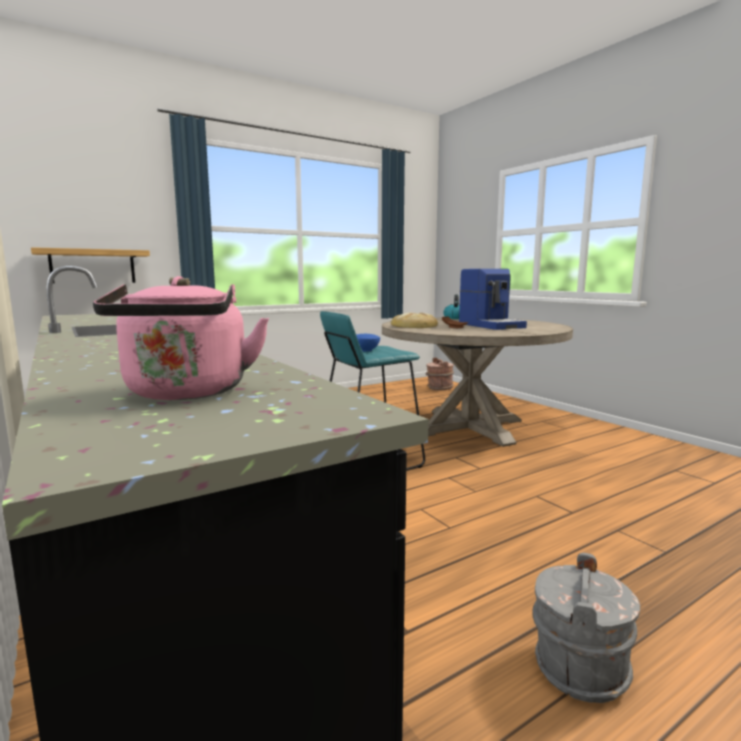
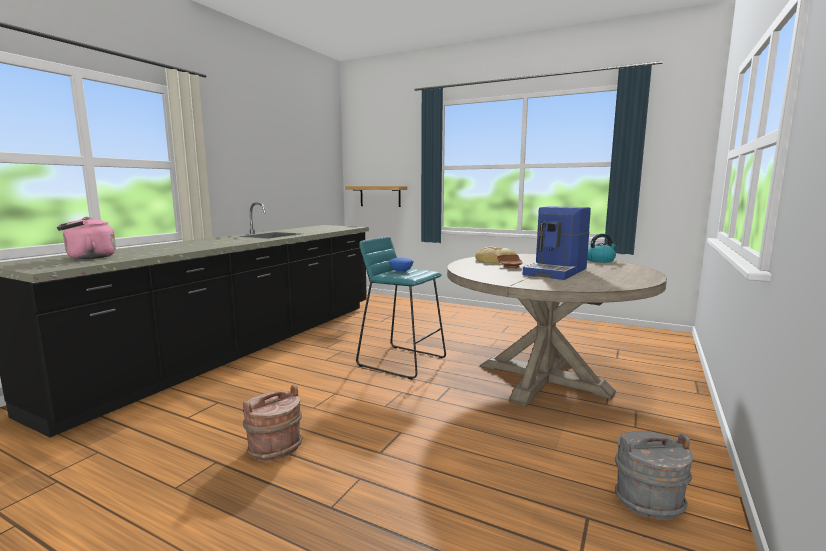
camera: 60 degrees right, 0 degrees up
brown bucket [426,357,454,391] -> brown bucket moved to [242,385,303,461]
grey bucket [532,553,640,703] -> grey bucket moved to [615,431,693,520]

